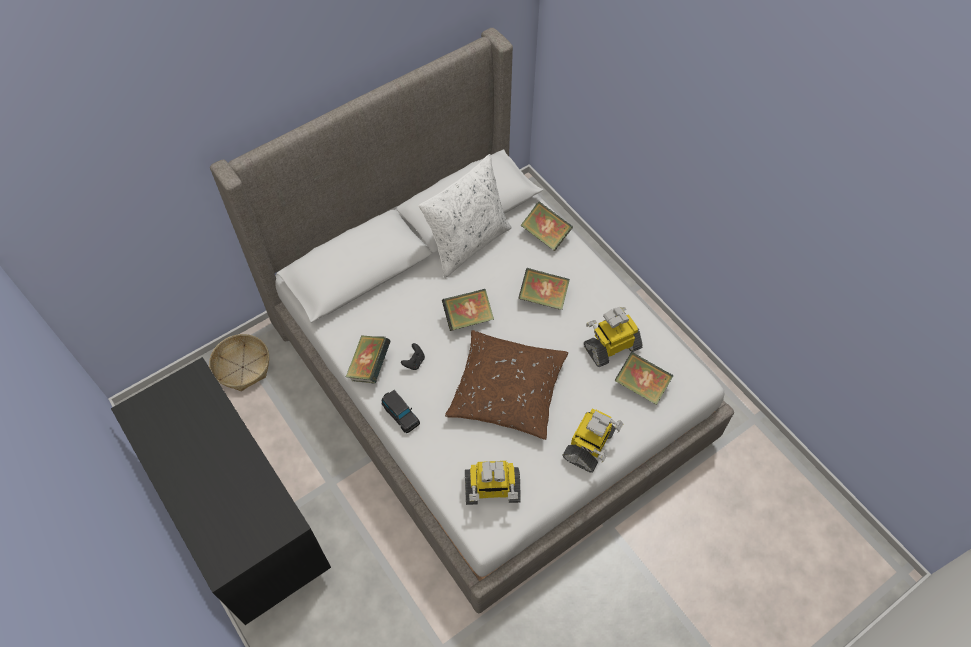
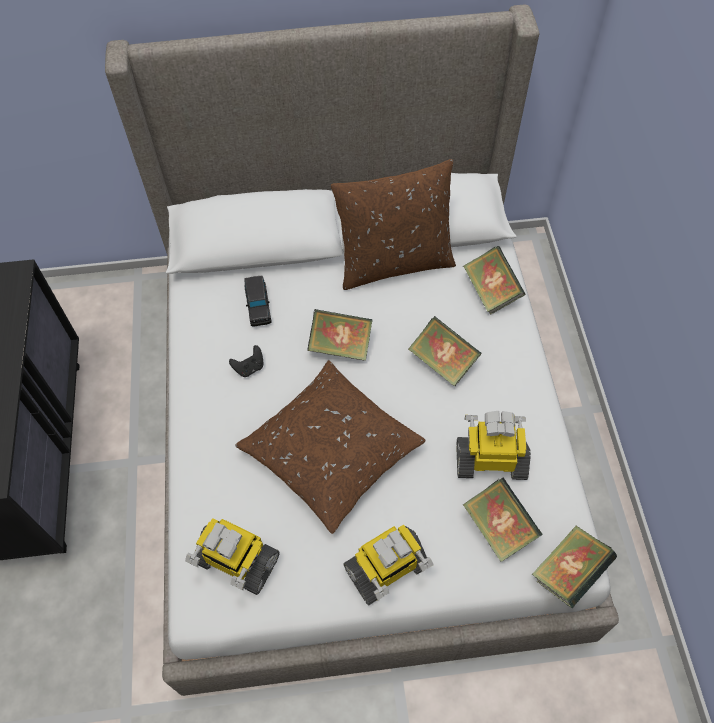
camera: 30 degrees right, 0 degrees up
basket [209,334,269,391] -> none
book [346,336,391,384] -> book moved to [532,525,617,608]
black toy car [381,390,420,433] -> black toy car moved to [244,275,272,326]
white pillow [419,154,511,278] -> brown pillow [331,159,456,290]

